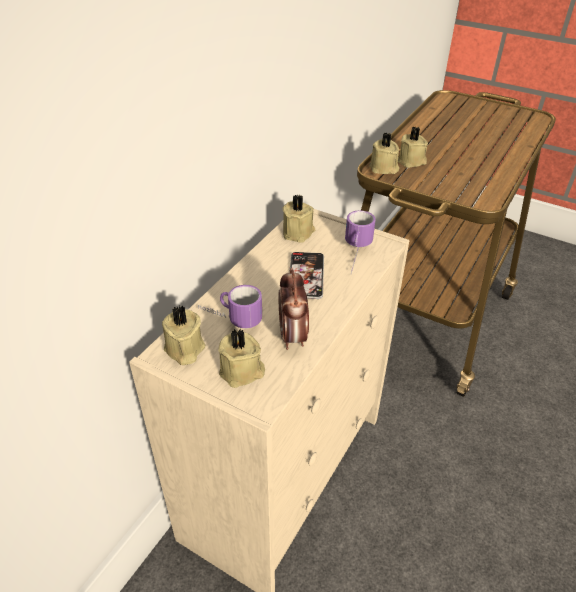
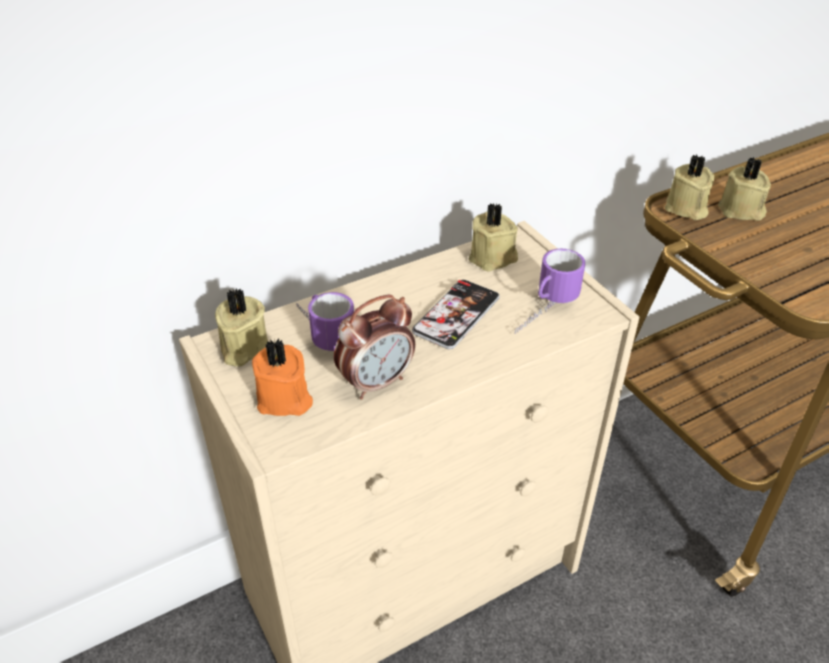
camera: 30 degrees right, 0 degrees up
beige candle [218,328,265,388] -> orange candle [252,338,313,416]
alarm clock [278,268,309,350] -> alarm clock turned 150 degrees counterclockwise [334,294,415,400]

